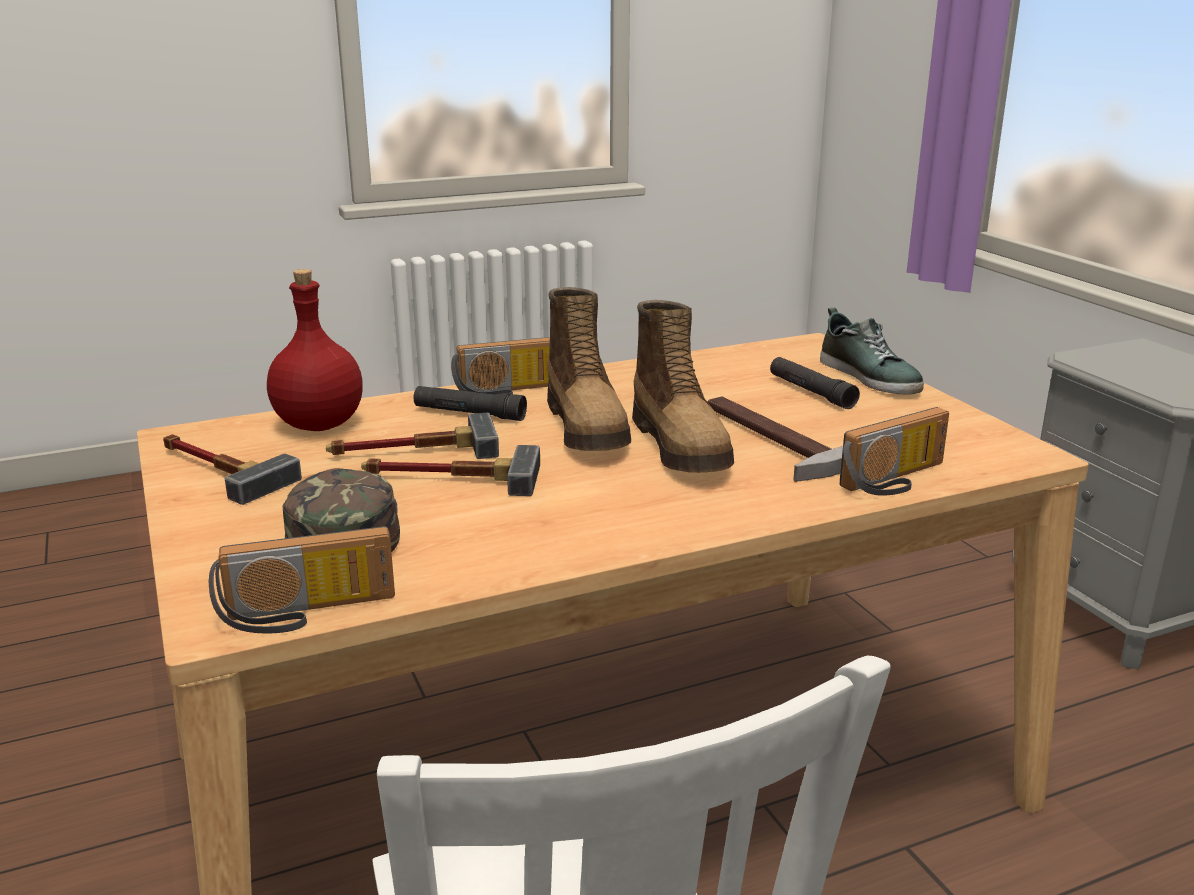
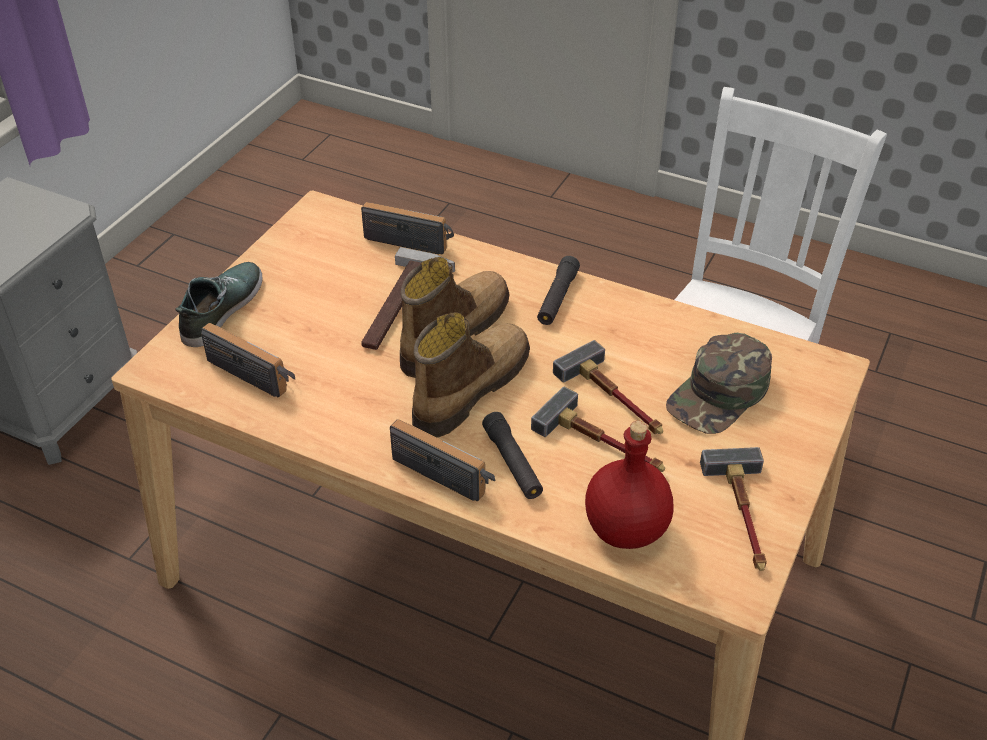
camera: 130 degrees left, 20 degrees up
radio [208,526,395,634] -> radio moved to [201,323,296,398]
black flashlight [770,357,860,409] -> black flashlight moved to [537,256,580,325]

